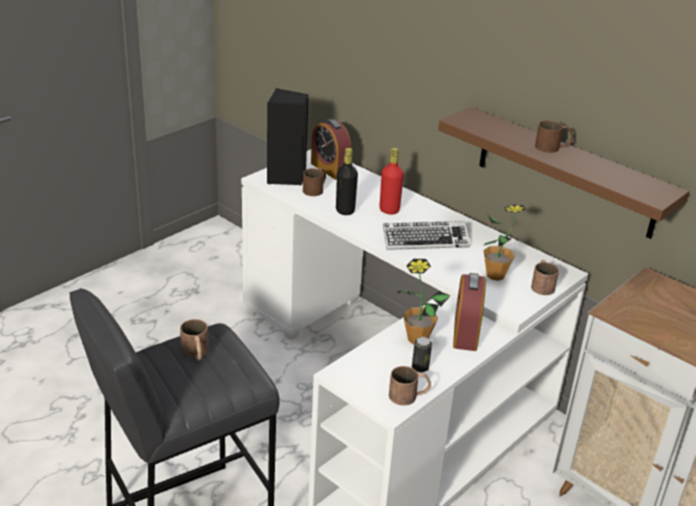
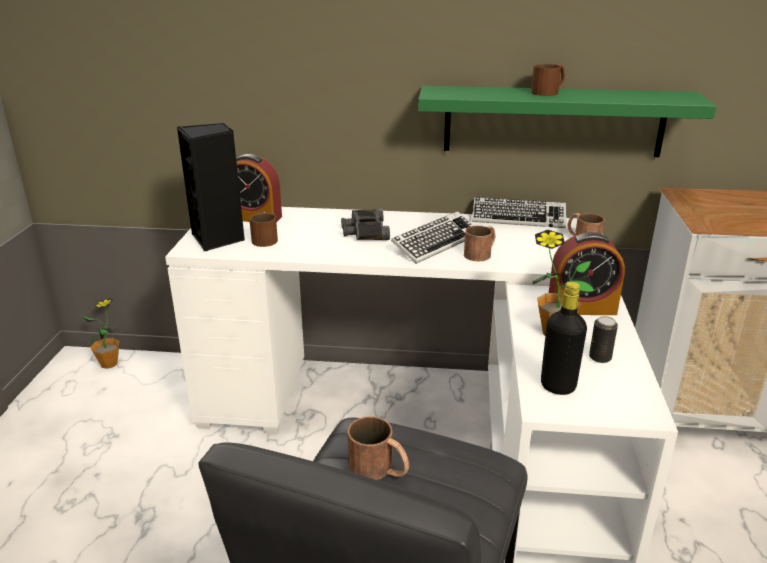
camera: 35 degrees left, 5 degrees down
black bottle [336,148,358,215] -> black bottle moved to [541,282,587,395]
red bottle [380,148,404,214] -> black binoculars [341,208,390,240]
brown mug [389,366,431,405] -> brown mug moved to [464,226,495,261]
brown shelf [438,107,690,239] -> green shelf [418,86,717,157]
alarm clock [453,273,486,351] -> alarm clock turned 60 degrees counterclockwise [549,232,625,315]
potted plant [483,205,526,281] -> potted plant moved to [81,298,120,369]
none -> keyboard [472,197,566,228]

